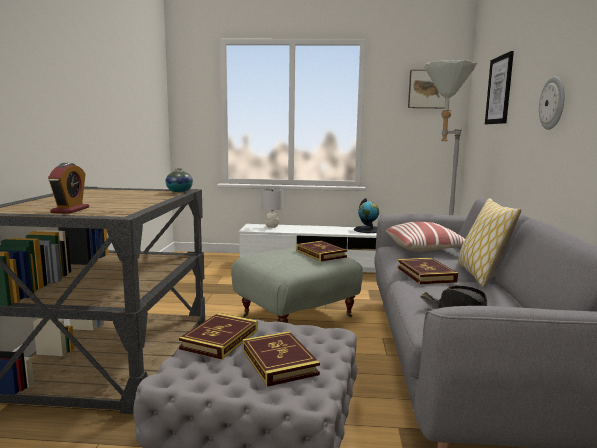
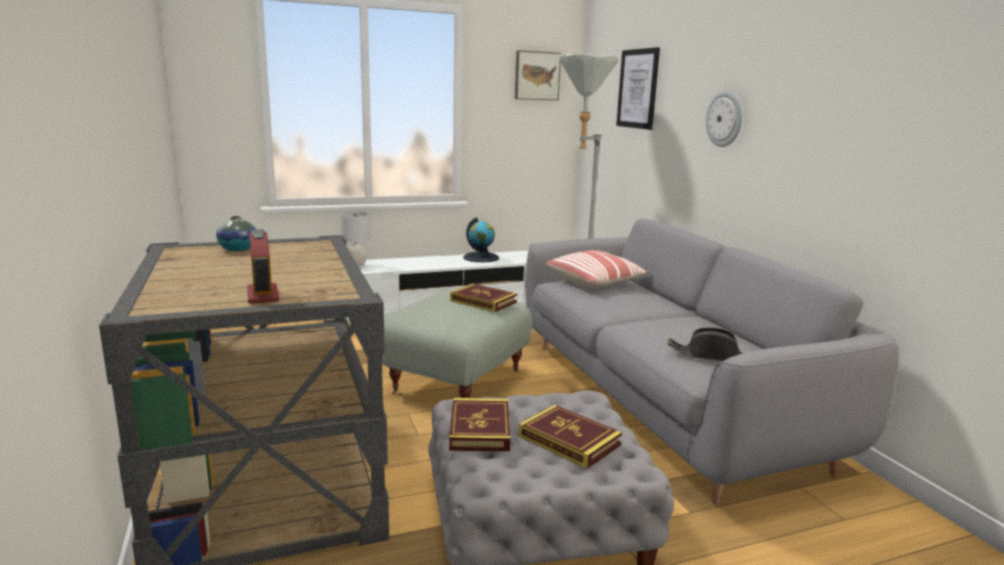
camera: 25 degrees left, 5 degrees up
vase [166,169,193,192] -> vase moved to [216,216,257,251]
book [397,258,458,284] -> none
pillow [458,198,521,287] -> none

